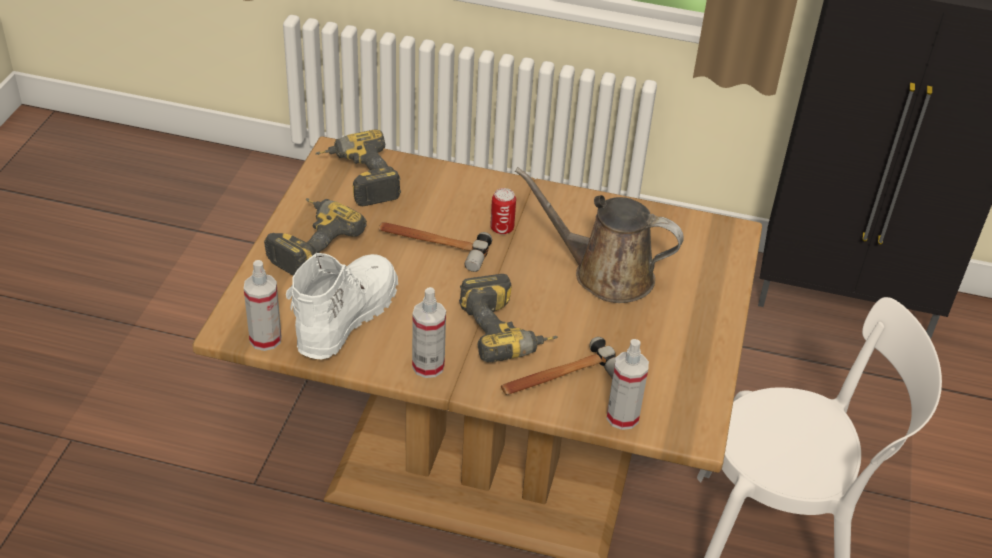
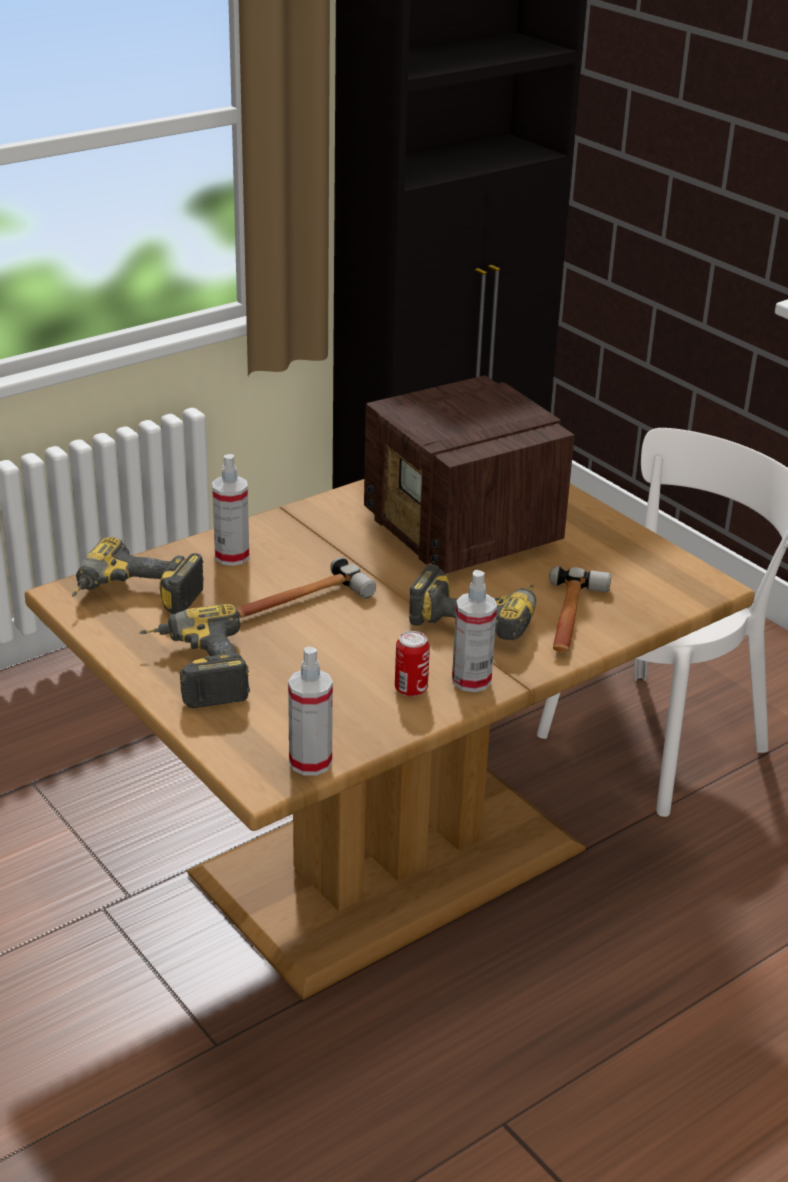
camera: 50 degrees left, 10 degrees down
white boot [286,253,398,359] -> none
can [490,188,516,235] -> can moved to [395,631,430,697]
brown watering can [515,167,684,303] -> radio [364,375,574,574]
spray bottle [607,339,649,430] -> spray bottle moved to [212,454,250,566]

